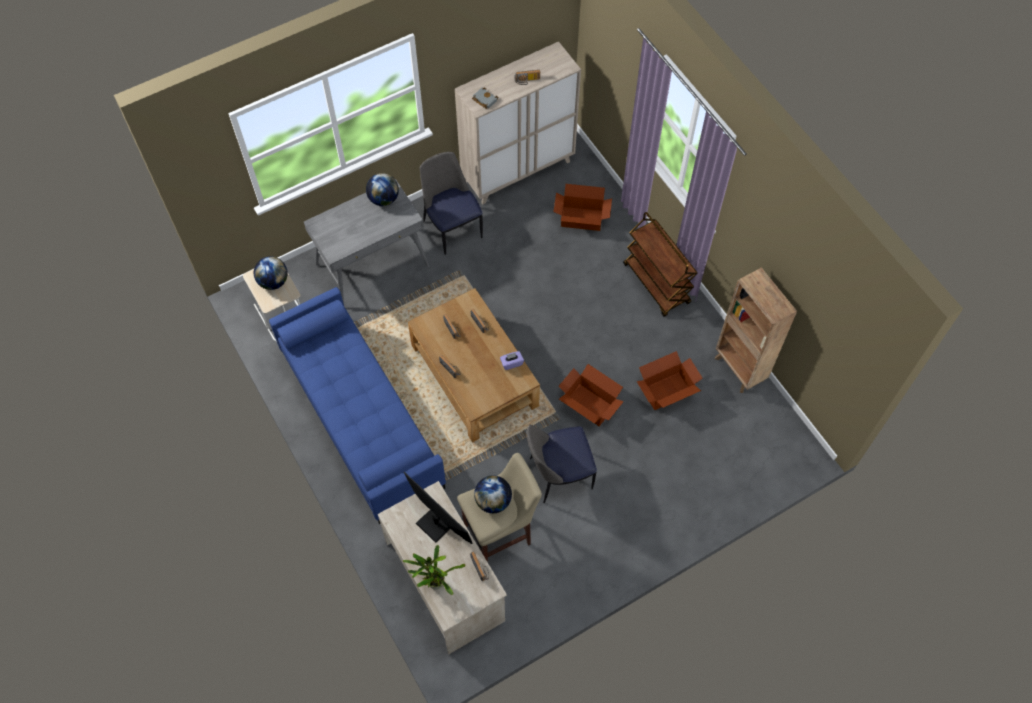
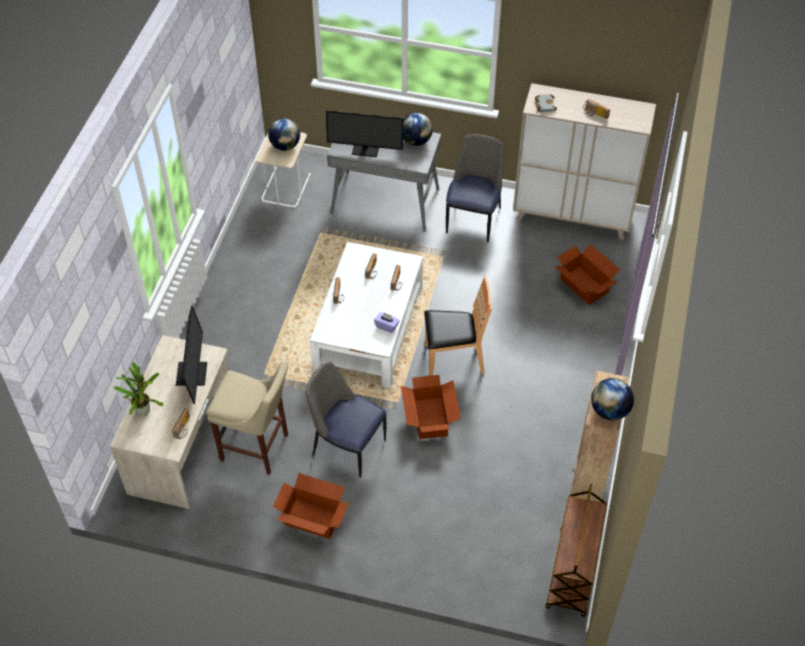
camera: 45 degrees right, 10 degrees down
blue sofa [269,287,446,525] -> none
brown coffee table [408,288,540,442] -> white coffee table [310,242,423,388]
globe [474,475,512,513] -> globe moved to [591,378,634,420]
brown cart [623,212,697,317] -> brown cart moved to [546,484,607,617]
cardboard box [637,351,703,410] -> cardboard box moved to [273,473,349,539]
none -> monitor [326,110,403,157]
none -> brown chair [424,277,492,376]

